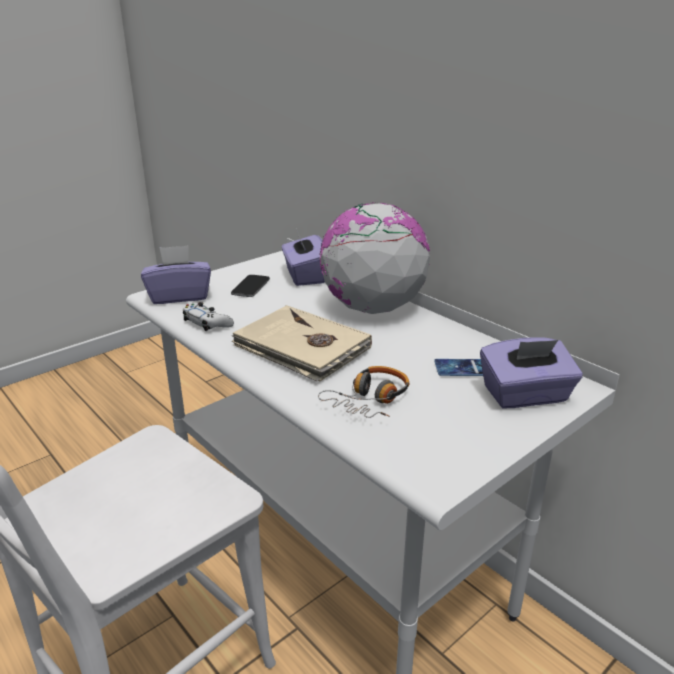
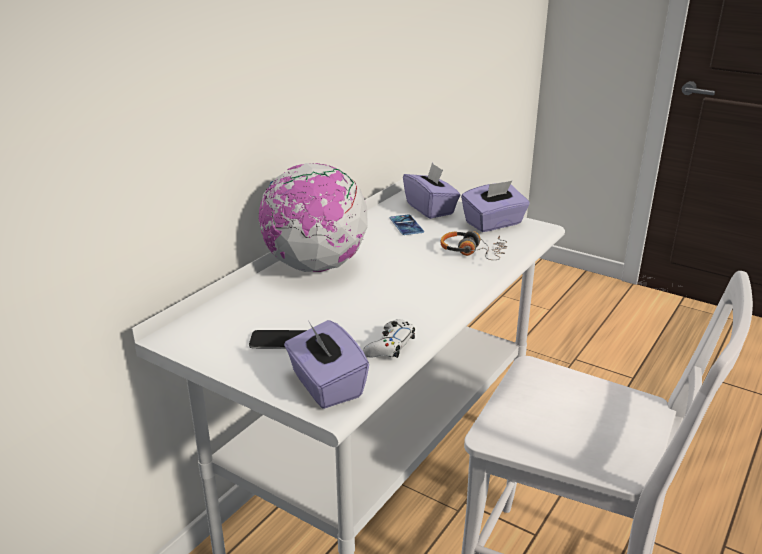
camera: 105 degrees left, 0 degrees up
beige book [231,305,372,381] -> none
purple tissue box [282,228,325,286] -> purple tissue box moved to [461,181,530,232]

